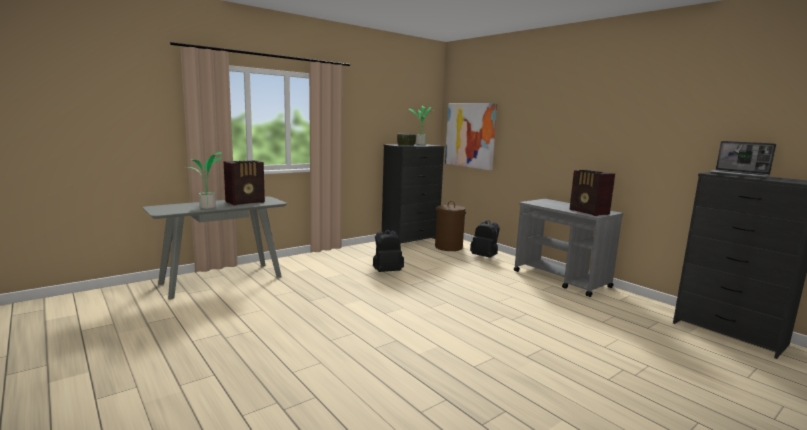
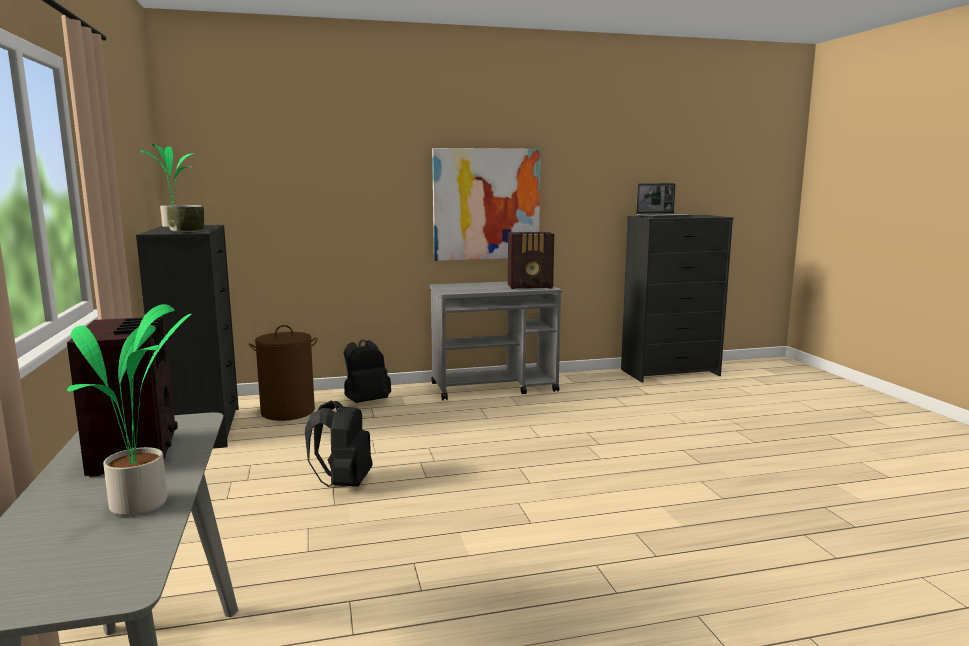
camera: 65 degrees left, 0 degrees up
picture [445,103,497,170] -> picture moved to [432,148,541,261]

